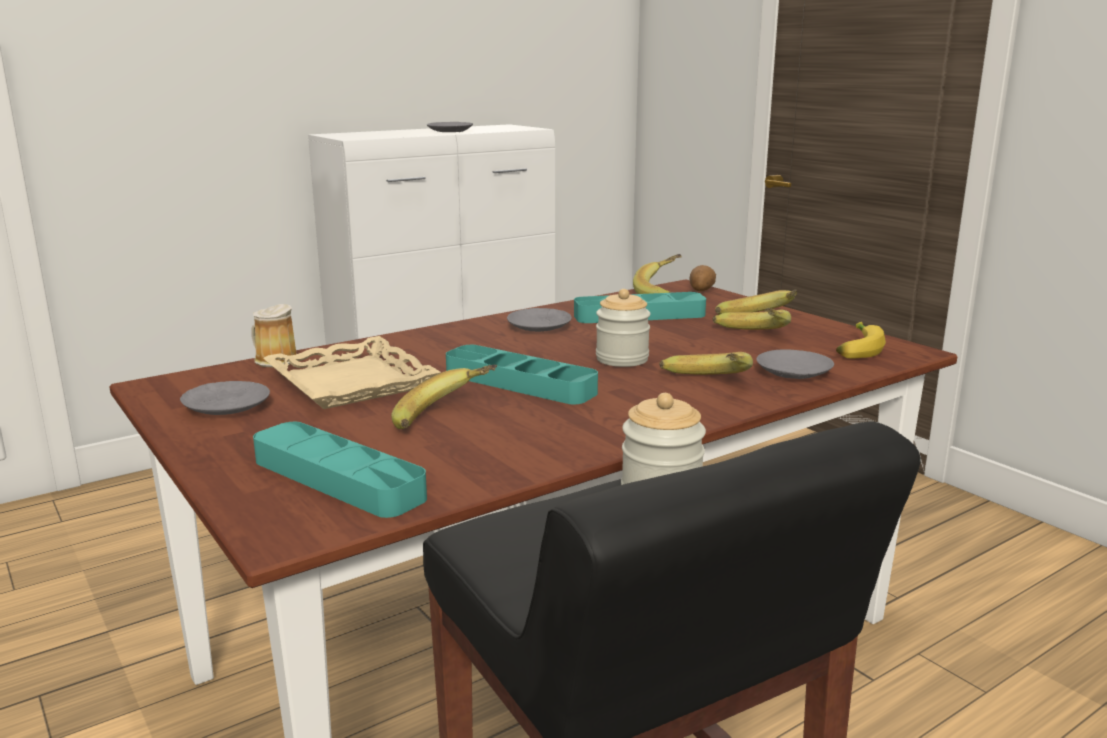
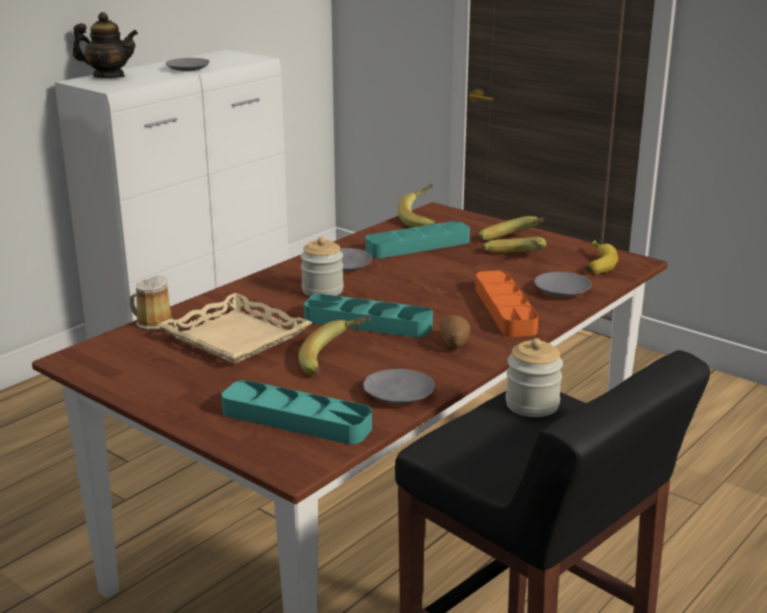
camera: 15 degrees left, 5 degrees up
grey plate [180,381,270,415] -> grey plate moved to [363,369,435,404]
jar [596,289,651,367] -> jar moved to [301,237,344,297]
banana [659,352,753,375] -> orange tray [475,271,538,337]
potato [689,265,716,292] -> potato moved to [440,315,470,349]
none -> teapot [72,12,138,78]

